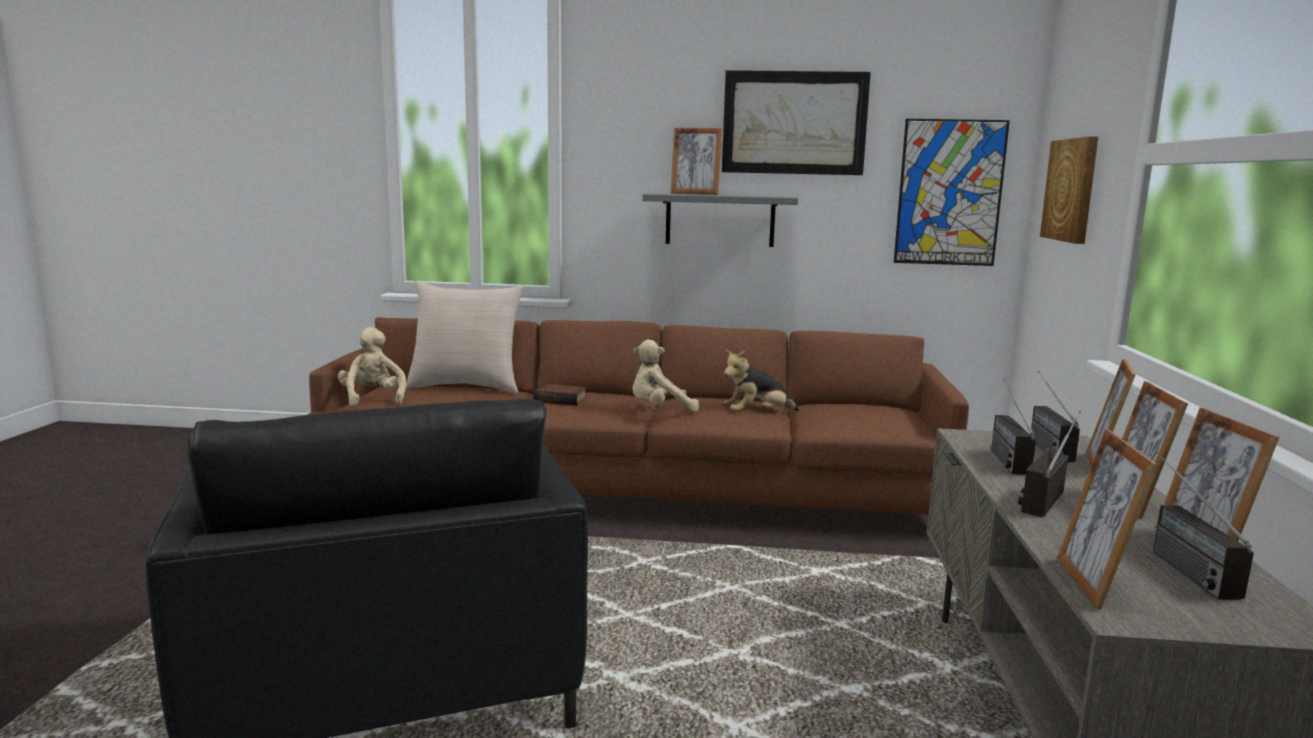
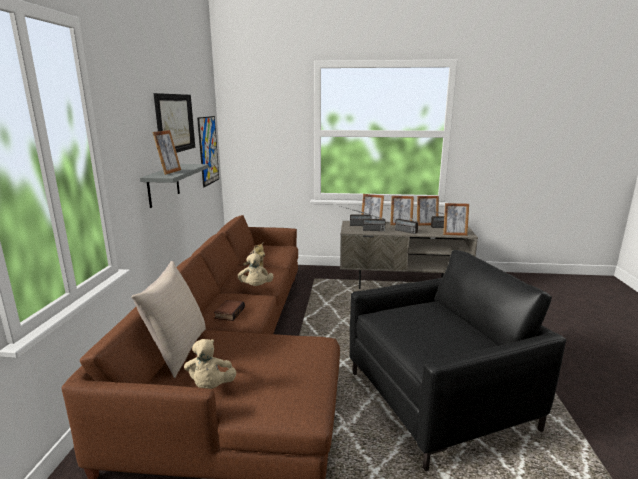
camera: 90 degrees left, 5 degrees up
beige plush toy [338,327,406,406] -> beige plush toy turned 75 degrees counterclockwise [184,339,236,389]
picture [1040,136,1098,244] -> none

